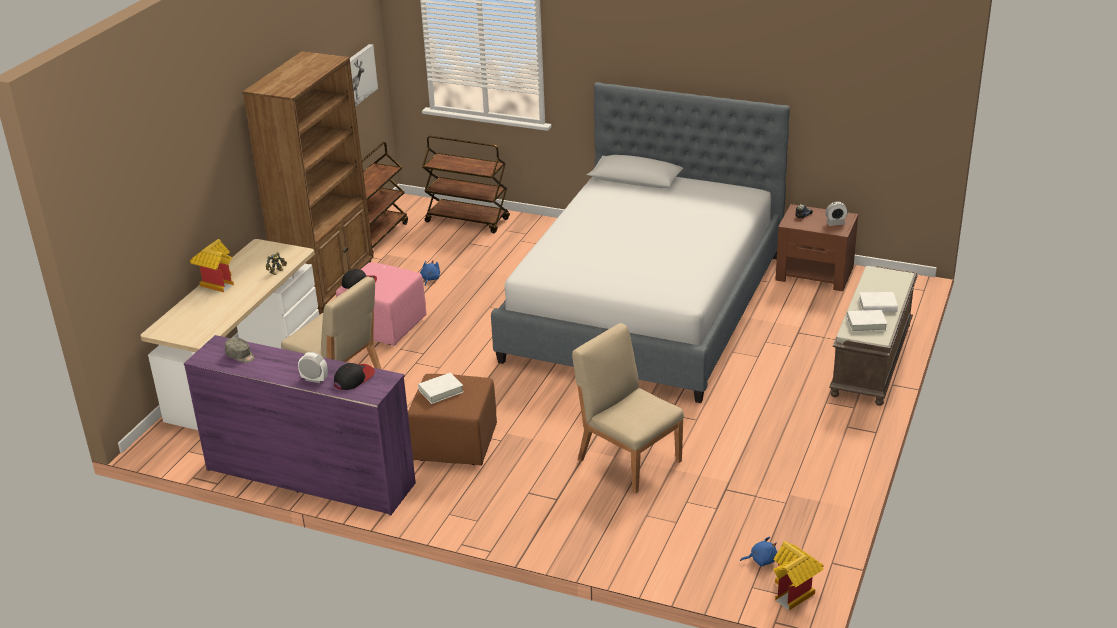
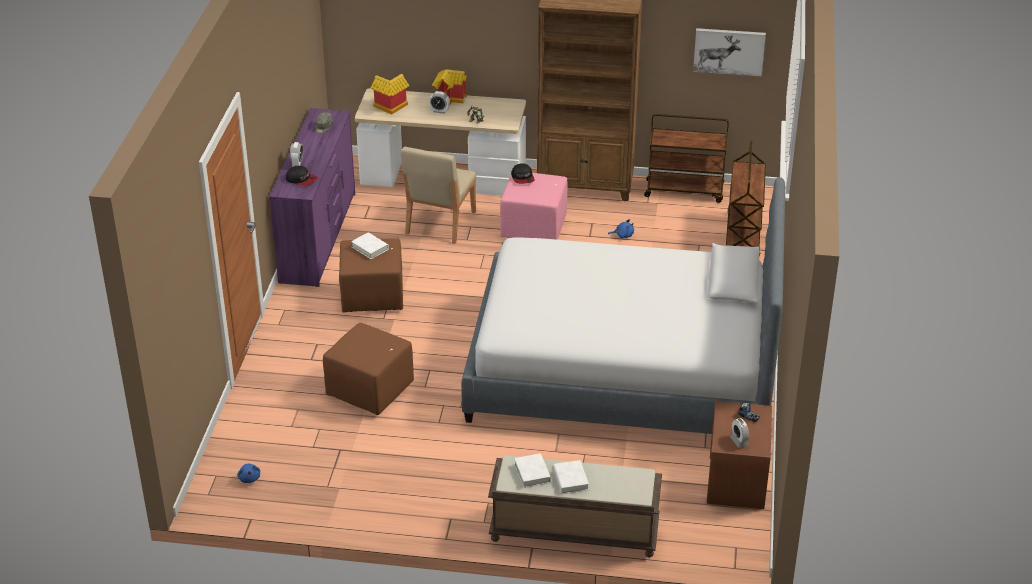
camera: 75 degrees right, 5 degrees up
beige chair [572,323,684,494] -> brown ottoman [323,323,414,415]
toy house [773,541,824,610] -> toy house moved to [370,74,410,114]
none -> alarm clock [429,91,450,114]

